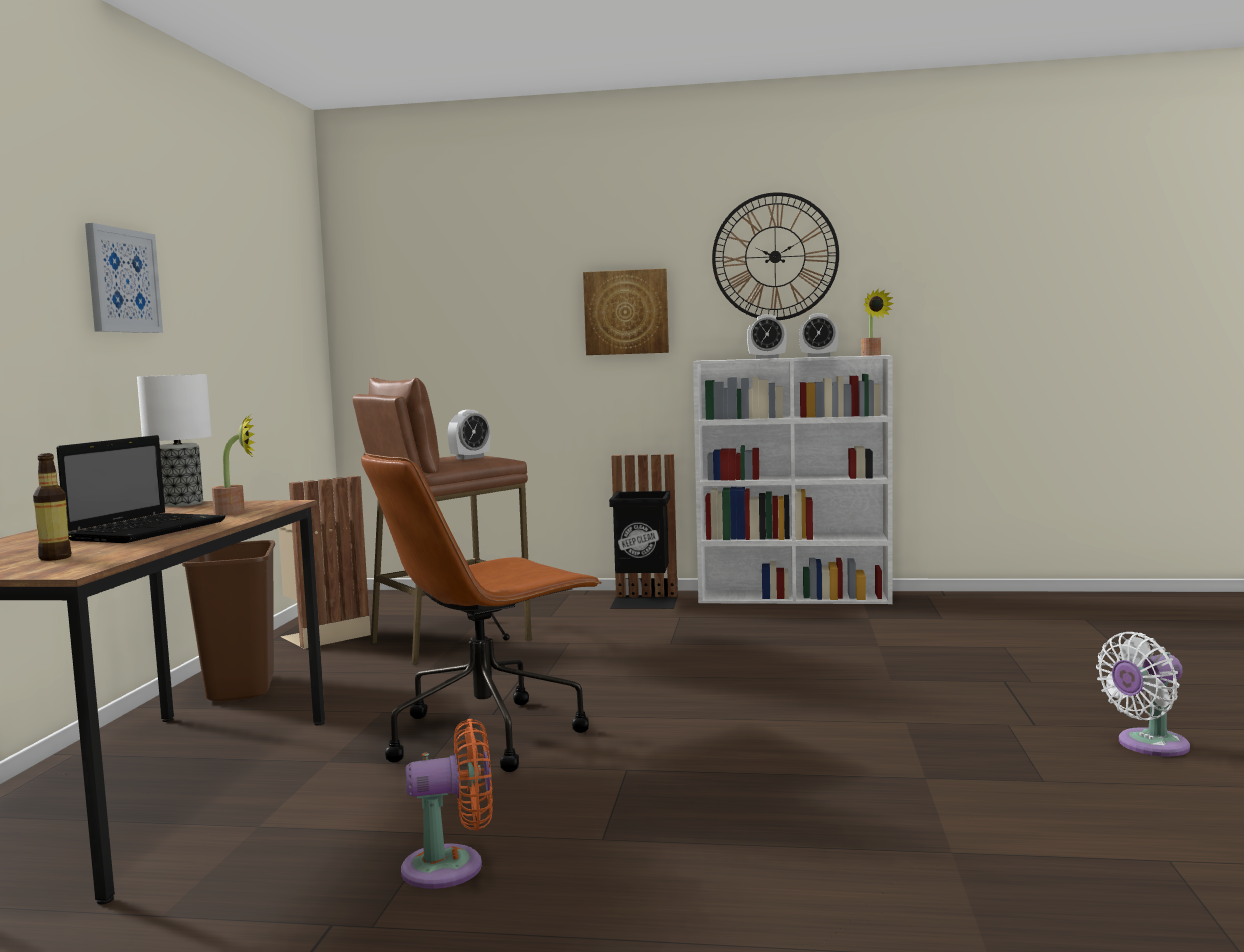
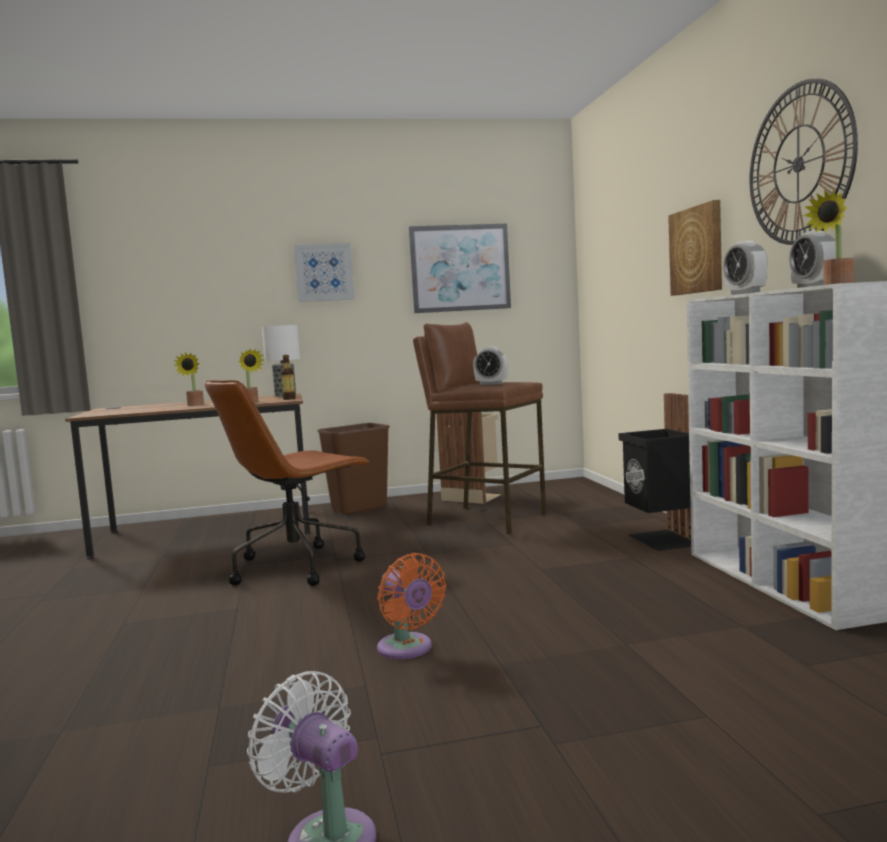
camera: 70 degrees right, 0 degrees up
bottle [33,453,72,561] -> bottle moved to [281,355,296,400]
laptop [56,435,226,543] -> potted plant [173,352,204,406]
brown office chair [361,453,602,772] -> brown office chair turned 75 degrees counterclockwise [205,380,369,586]
orange fan [401,719,493,889] -> orange fan moved to [377,553,446,659]
none -> picture [409,224,511,313]

